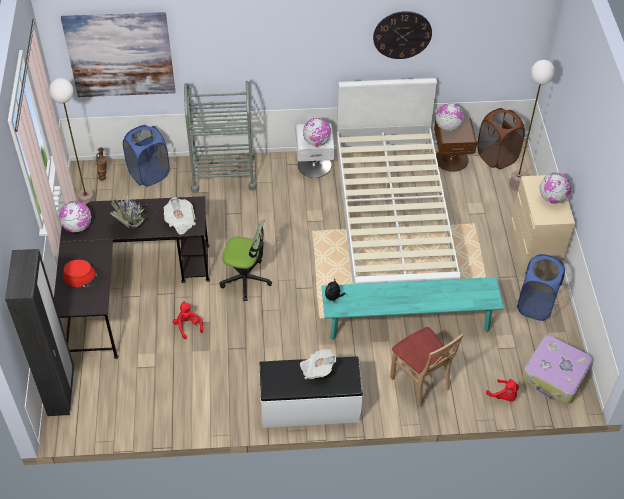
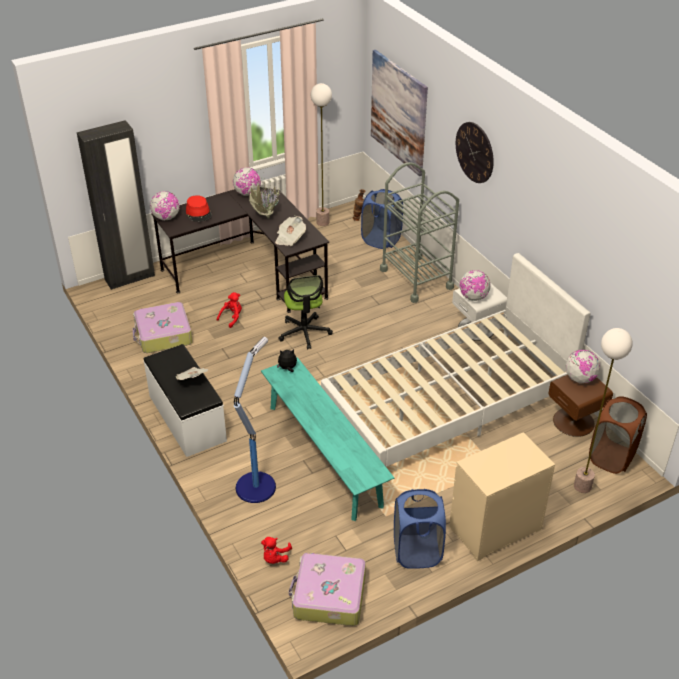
camera: 65 degrees right, 10 degrees down
wall clock [373,11,432,59] -> wall clock moved to [456,122,494,183]
beige chair [390,327,464,408] -> floor lamp [234,337,276,503]
globe [540,173,571,204] -> globe moved to [150,191,180,221]
none -> suitcase [133,302,193,353]

